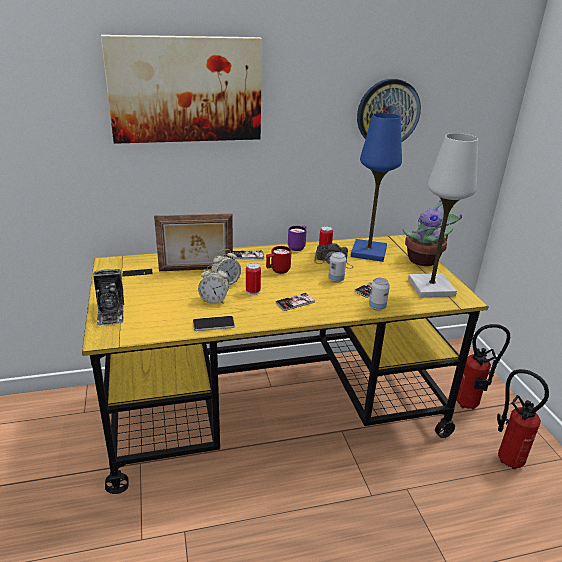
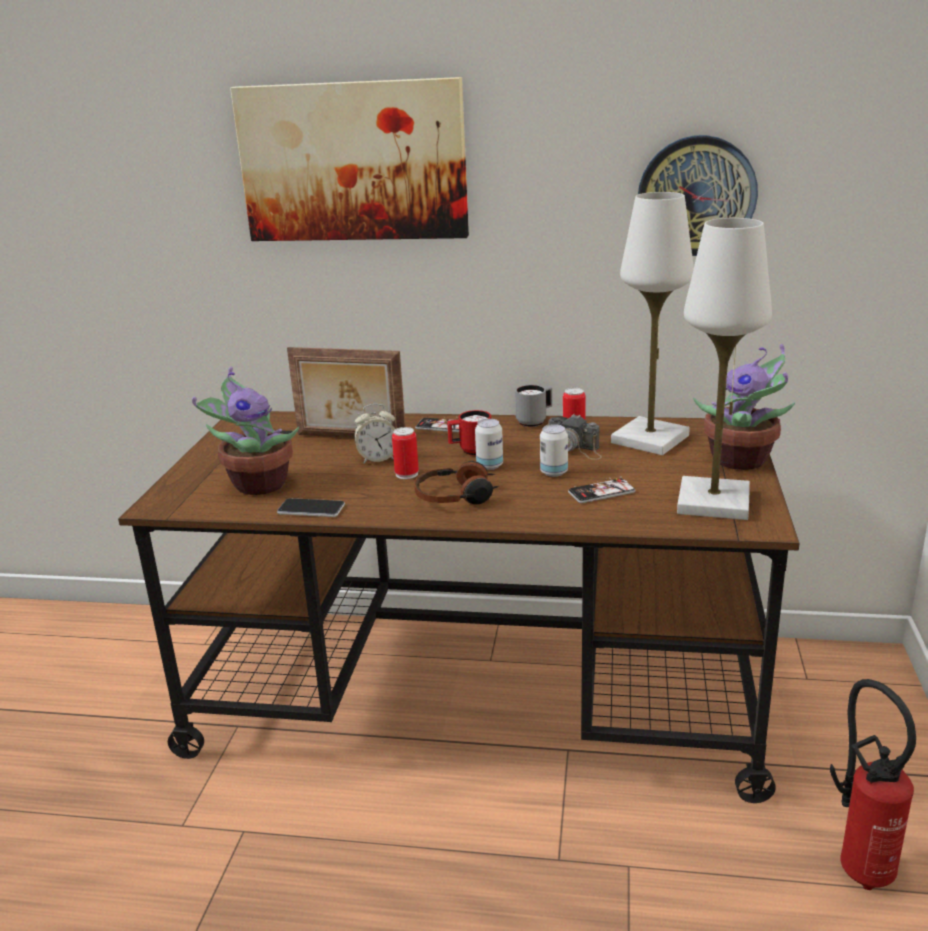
camera: 25 degrees right, 5 degrees down
yellow desk [82,235,489,494] -> brown desk [118,411,800,803]
camera [93,269,124,326] -> none
alarm clock [198,265,229,304] -> none
phone [275,292,315,311] -> headphones [414,461,499,505]
purple mug [288,225,307,251] -> grey mug [515,385,552,427]
blue table lamp [351,113,402,262] -> white table lamp [611,192,694,455]
can [369,278,390,311] -> can moved to [475,419,503,470]
fire extinguisher [457,324,510,409] -> none
none -> potted plant [192,366,299,495]

